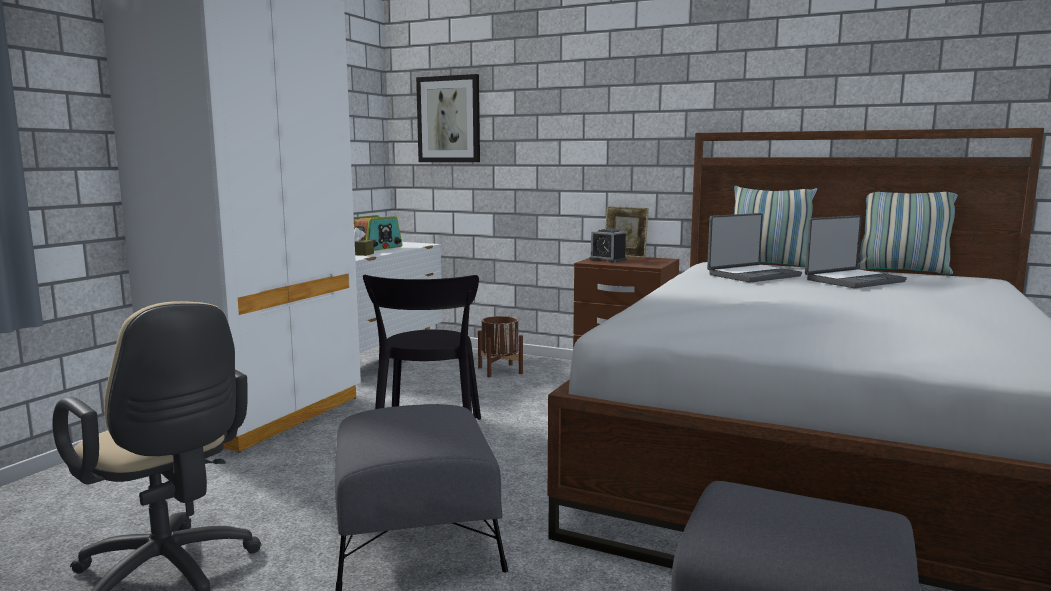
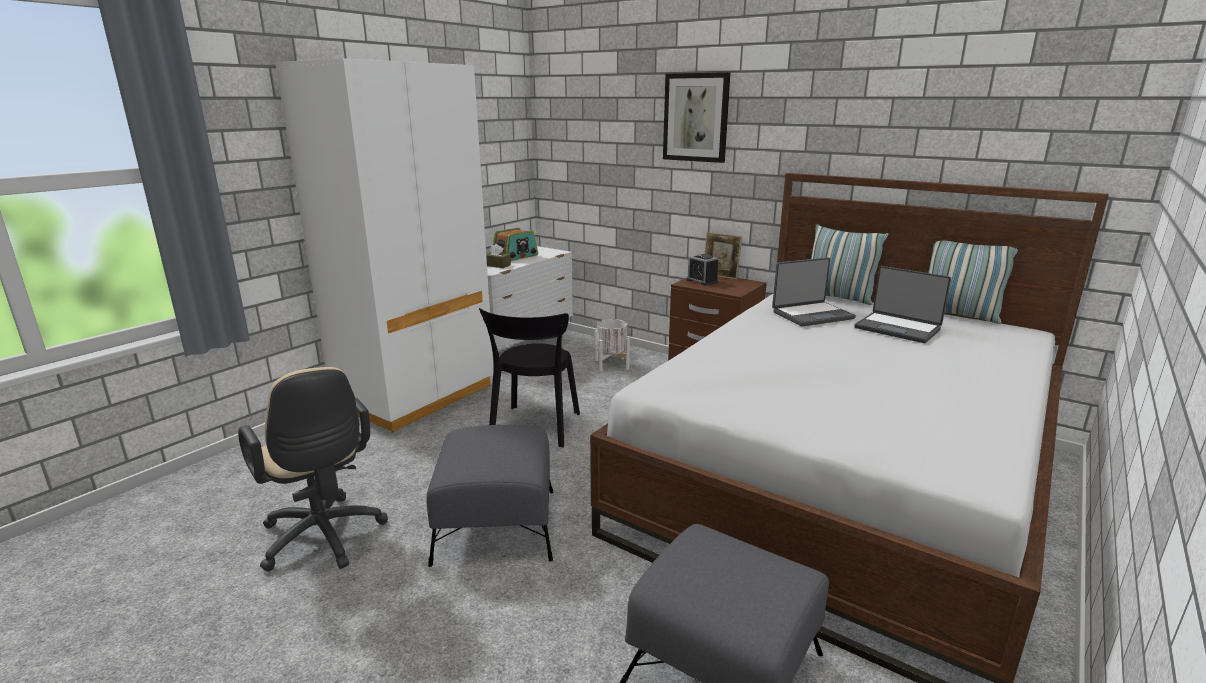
camera: 10 degrees right, 10 degrees up
picture [416,74,480,162] -> picture moved to [663,72,730,163]
brown planter [478,316,523,378] -> white planter [595,319,630,371]
laptop [805,215,907,288] -> laptop turned 60 degrees clockwise [854,266,951,343]

